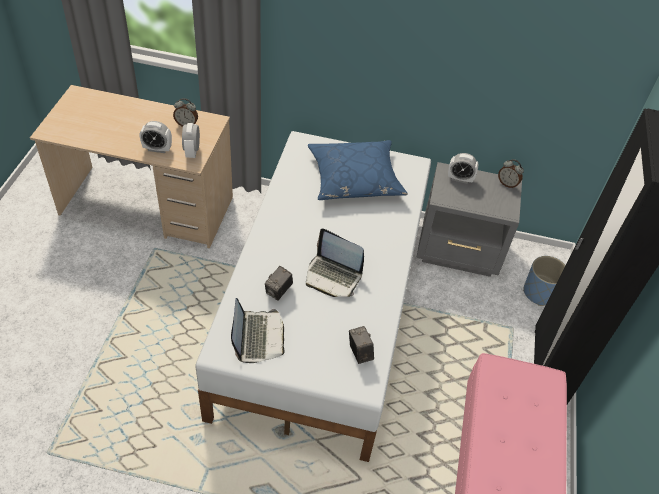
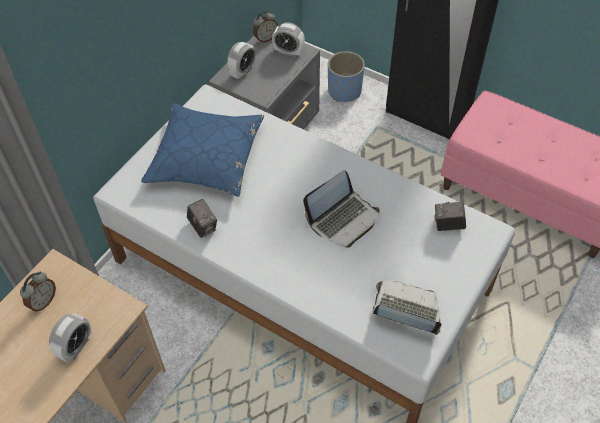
camera: 65 degrees left, 5 degrees up
alarm clock [182,123,200,158] -> alarm clock moved to [272,22,305,57]
camera [265,266,293,301] -> camera moved to [187,199,217,238]

